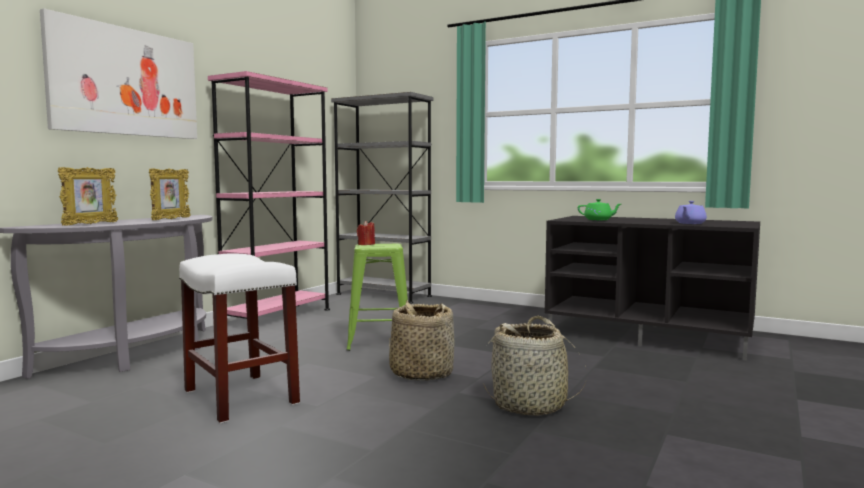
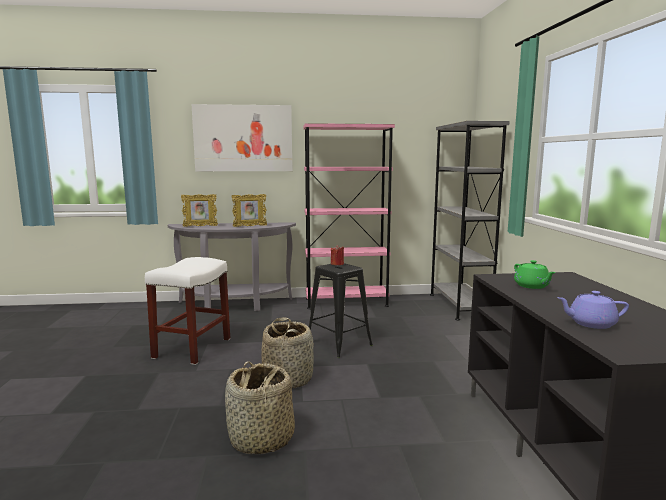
camera: 55 degrees right, 5 degrees up
green stool [347,244,408,351] -> black stool [309,263,373,358]

